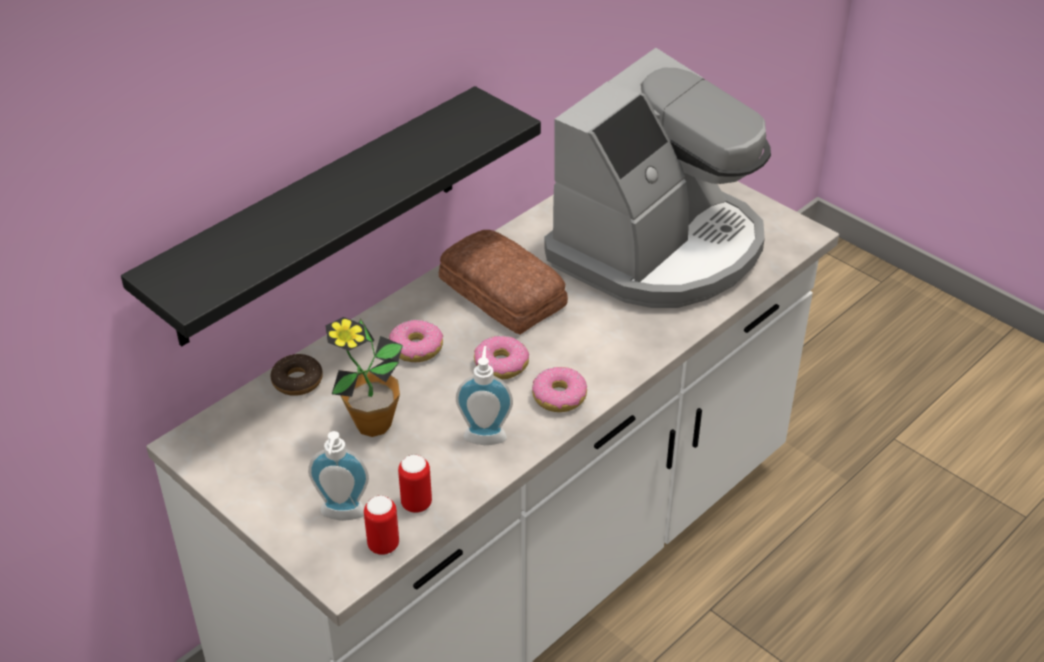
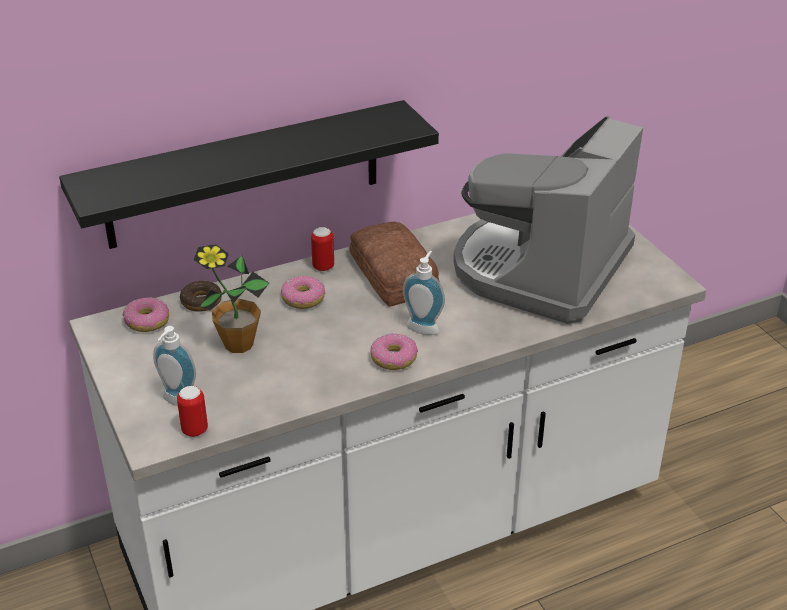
camera: 20 degrees right, 5 degrees down
can [398,455,432,513] -> can moved to [311,227,334,271]
soap dispenser [456,346,513,445] -> soap dispenser moved to [403,251,445,335]
donut [474,336,529,379] -> donut moved to [123,298,169,332]
coffee machine [544,48,771,308] -> coffee machine turned 150 degrees clockwise [453,116,643,324]

